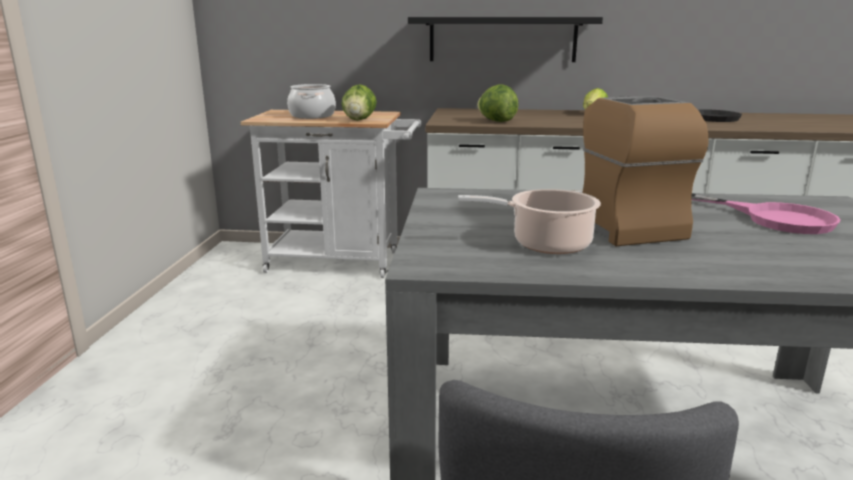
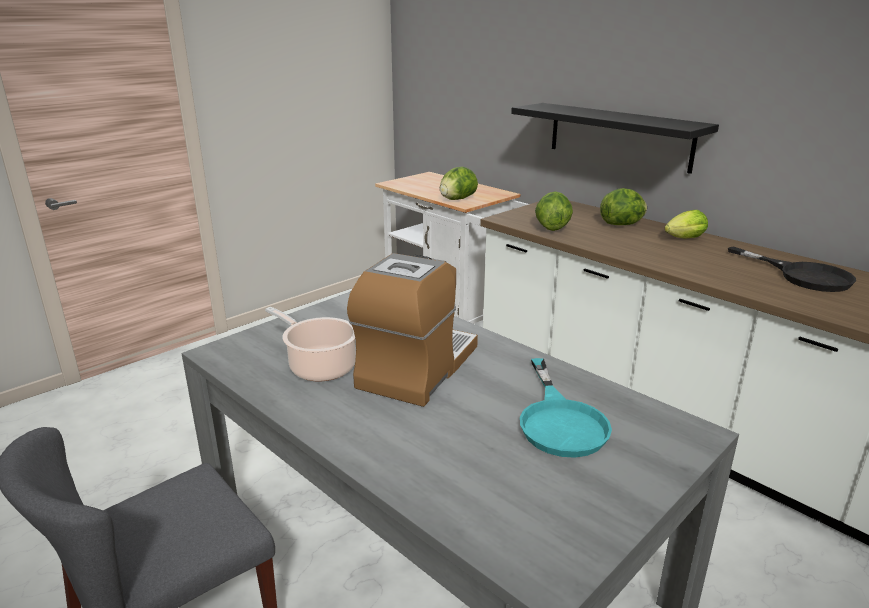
camera: 40 degrees right, 5 degrees up
cooking pot [287,84,336,119] -> none
pink frying pan [691,193,841,234] -> turquoise frying pan [520,358,612,458]
none -> lettuce [600,188,647,225]

